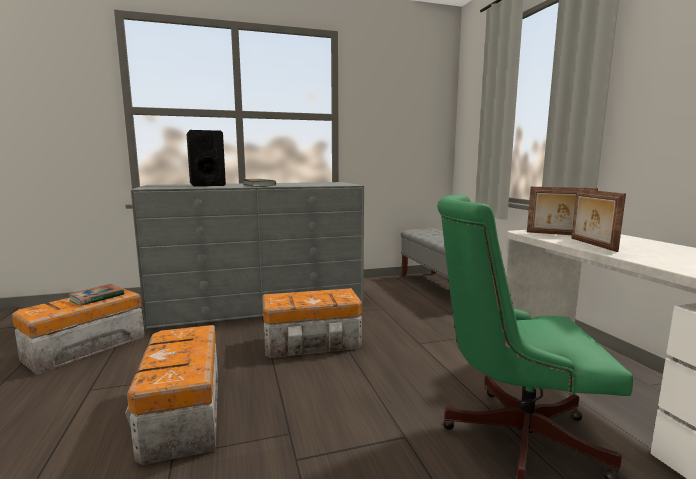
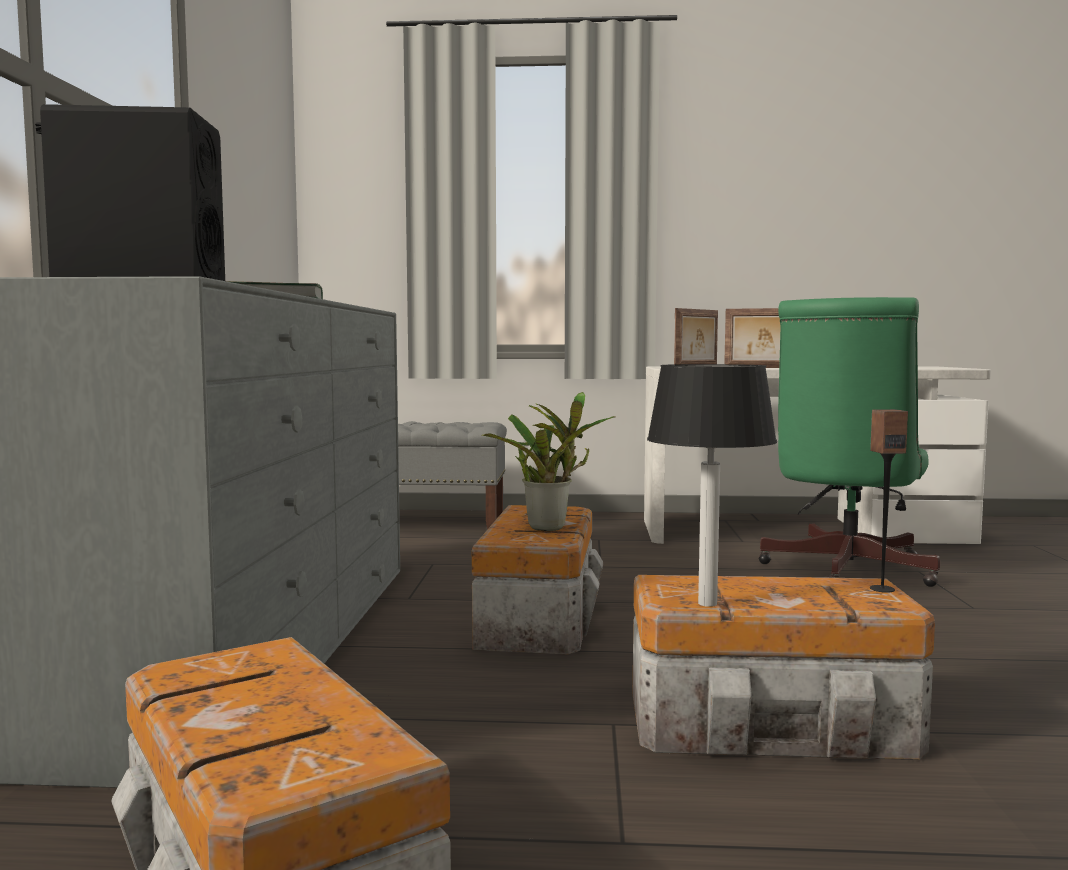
camera: 70 degrees left, 5 degrees down
book [68,284,124,306] -> none
none -> potted plant [482,392,616,531]
none -> table lamp [647,364,777,607]
none -> speaker [870,409,908,593]

